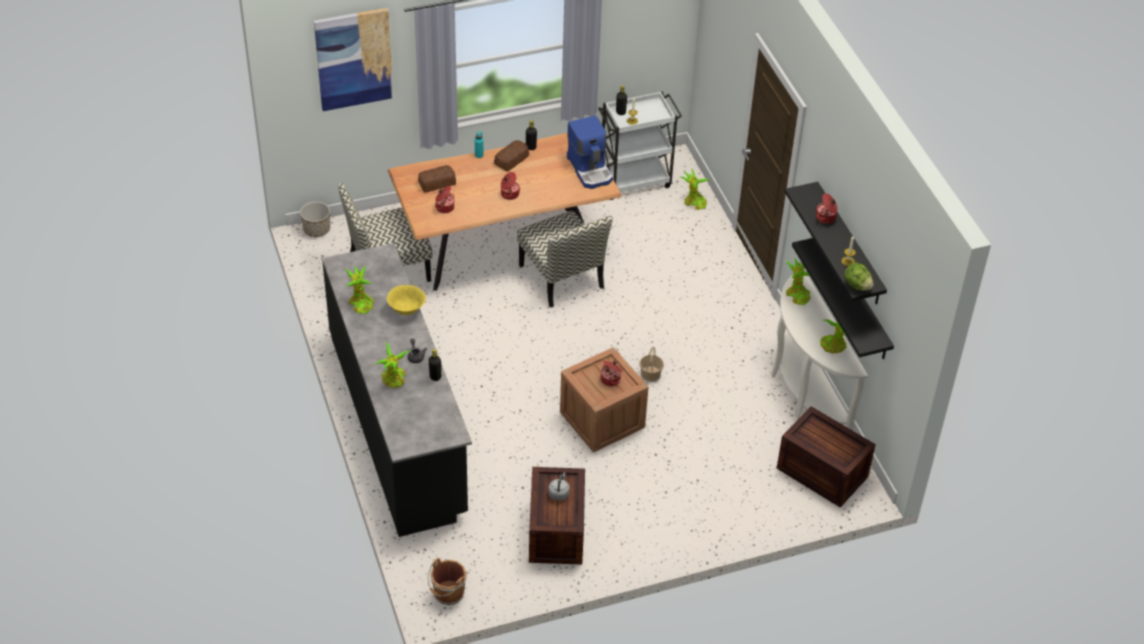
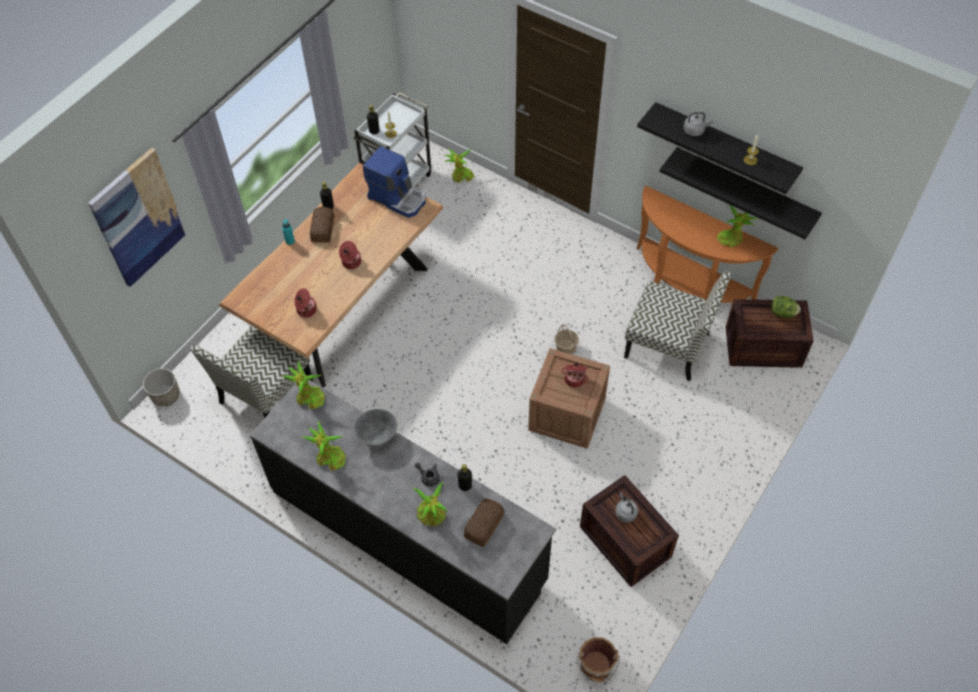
camera: 35 degrees left, 10 degrees up
yellow bowl [387,285,426,315] -> grey bowl [354,409,397,445]
bread [418,165,456,193] -> bread moved to [464,499,505,547]
chair [517,211,613,308] -> chair moved to [624,271,731,381]
white console table [771,269,868,431] -> orange console table [636,185,778,303]
potted plant [786,259,811,305] -> potted plant moved to [282,361,325,409]
cooking pot [816,193,838,224] -> grey kettle [684,112,713,136]
lettuce [844,262,874,290] -> lettuce moved to [771,296,801,318]

